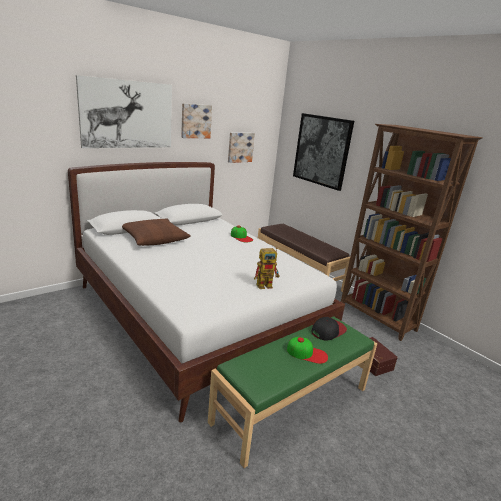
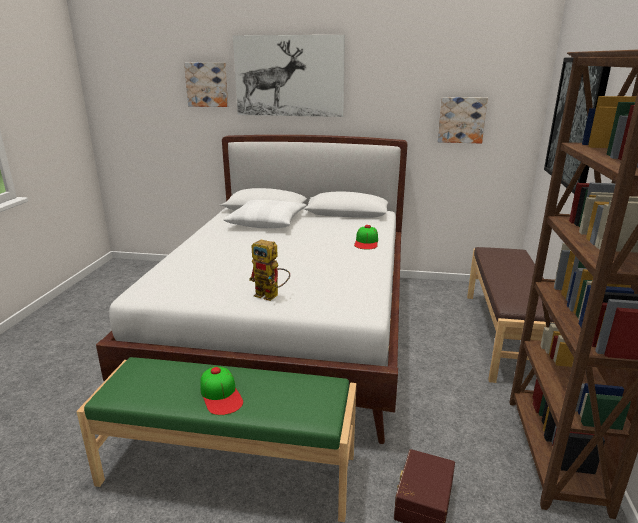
camera: 50 degrees right, 0 degrees up
brown pillow [122,219,191,246] -> white pillow [223,200,307,228]
picture [181,103,212,138] -> picture moved to [184,63,228,107]
cap [312,317,347,340] -> none

